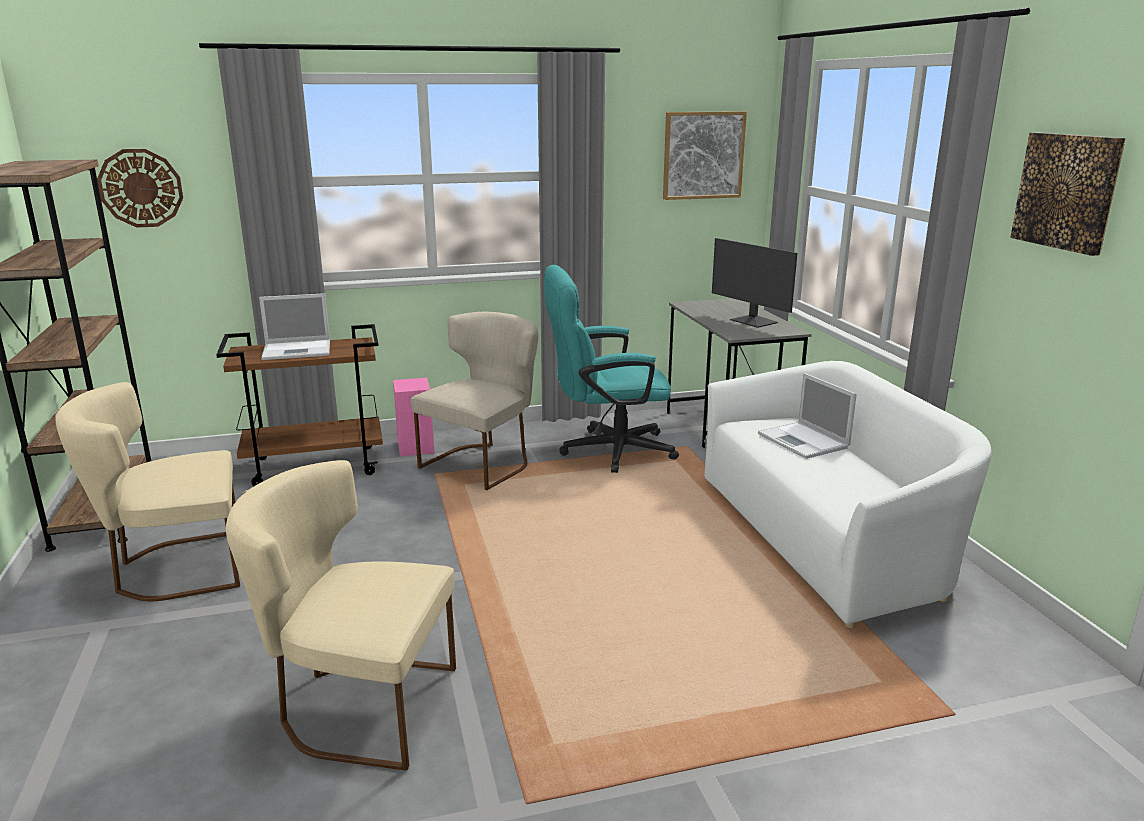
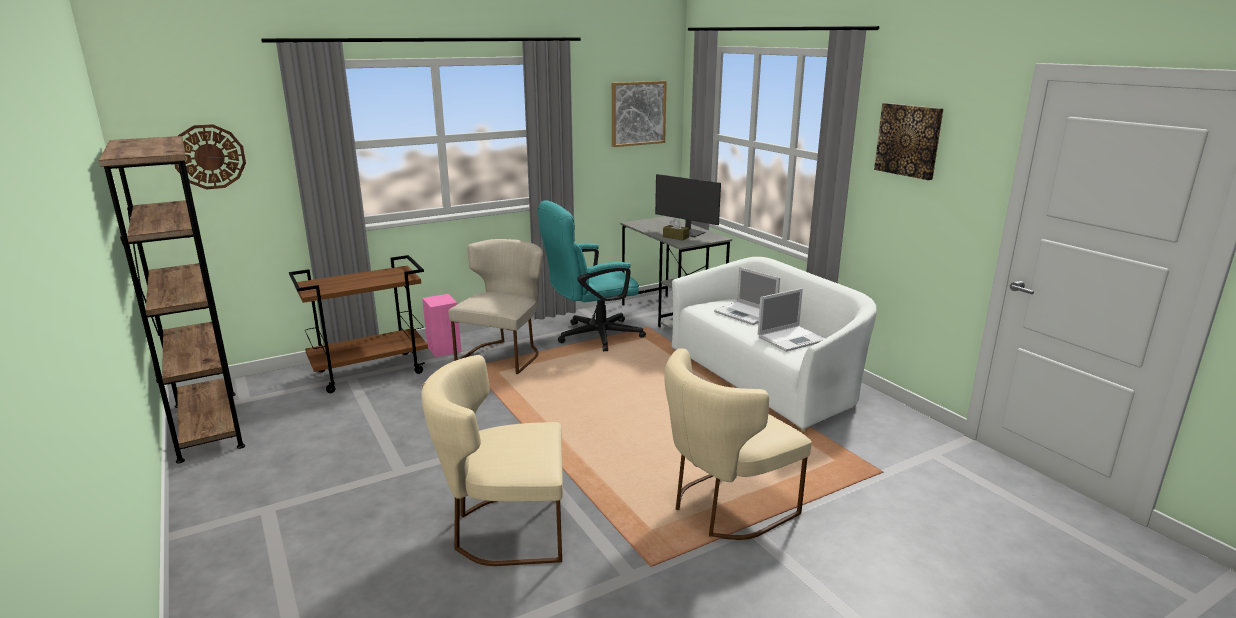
camera: 15 degrees left, 0 degrees up
beige chair [55,382,240,601] -> beige chair moved to [664,348,812,540]
laptop [259,293,330,360] -> laptop moved to [758,288,826,352]
none -> brown tissue box [663,218,689,241]

